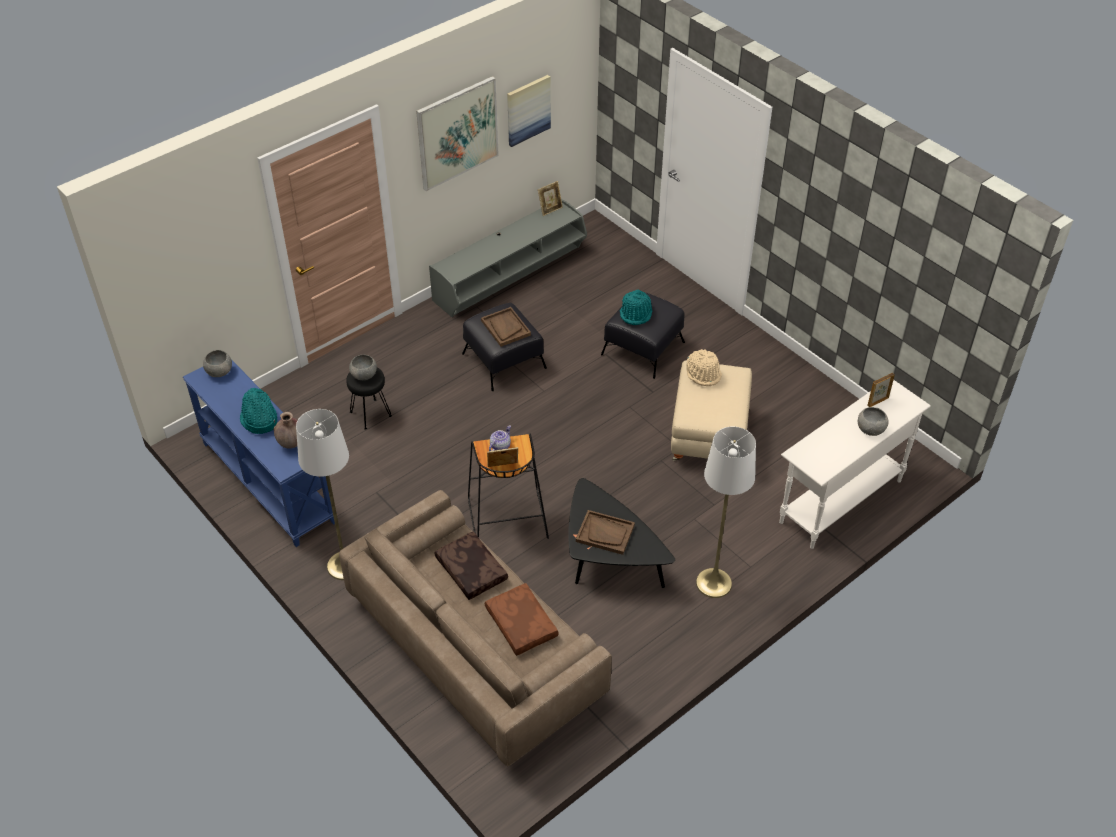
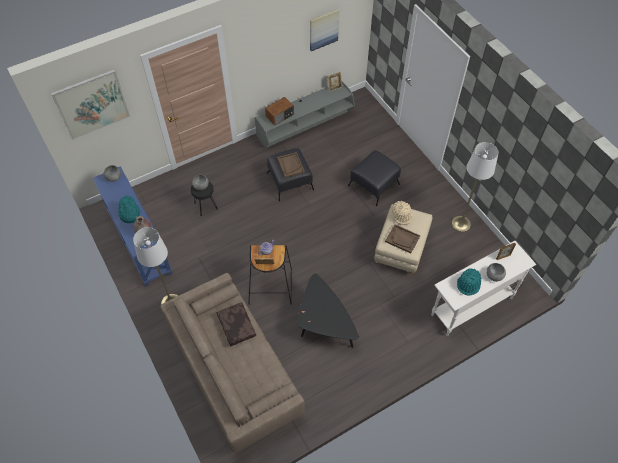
camera: 10 degrees right, 10 degrees up
picture [416,76,499,191] -> picture moved to [51,70,130,140]
brown pillow [485,583,559,656] -> none
brown tray [576,510,635,555] -> brown tray moved to [385,224,420,254]
turquoise hat [620,290,652,325] -> turquoise hat moved to [457,268,481,296]
white floor lamp [696,426,756,598] -> white floor lamp moved to [452,142,499,232]
none -> radio [265,97,294,125]

